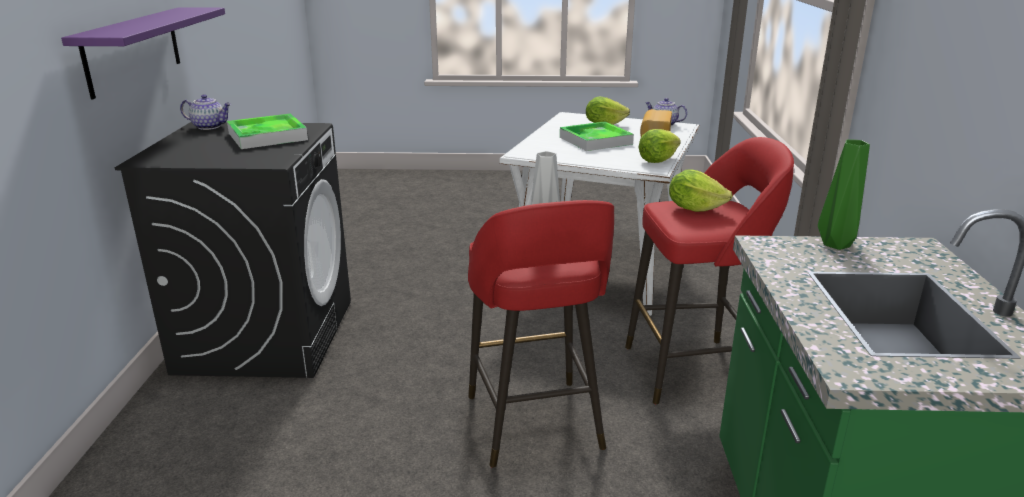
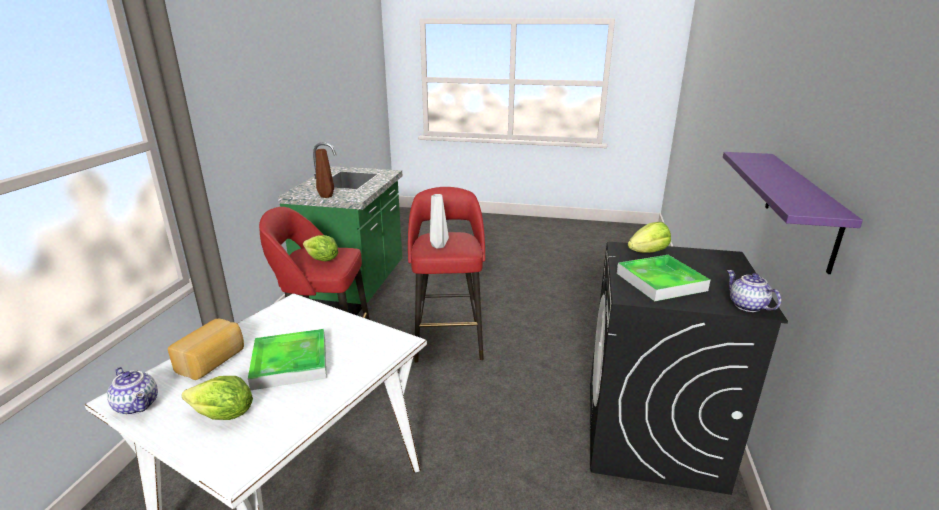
camera: 170 degrees left, 0 degrees up
teapot [180,94,231,130] -> teapot turned 45 degrees clockwise [727,270,781,312]
lettuce [638,129,681,163] -> lettuce moved to [628,222,671,253]
green vase [818,140,870,250] -> brown vase [316,149,334,198]

